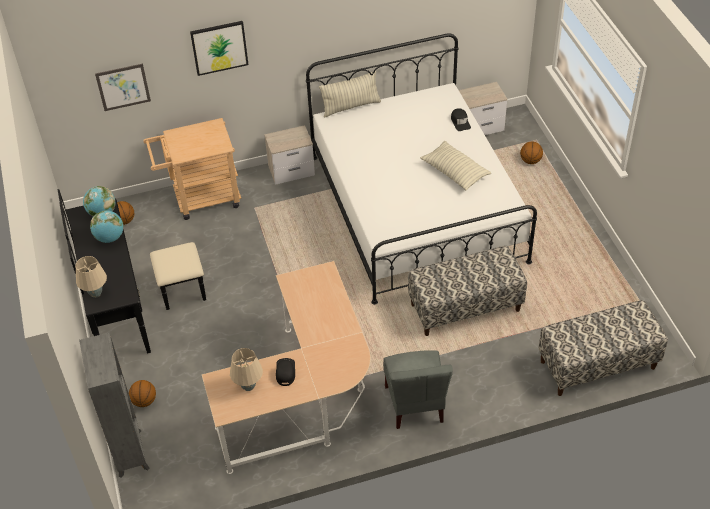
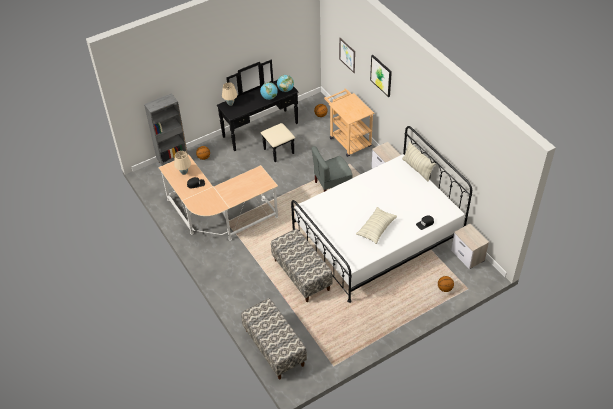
camera: 75 degrees right, 0 degrees up
grey chair [383,350,453,429] -> grey chair moved to [311,146,353,192]

